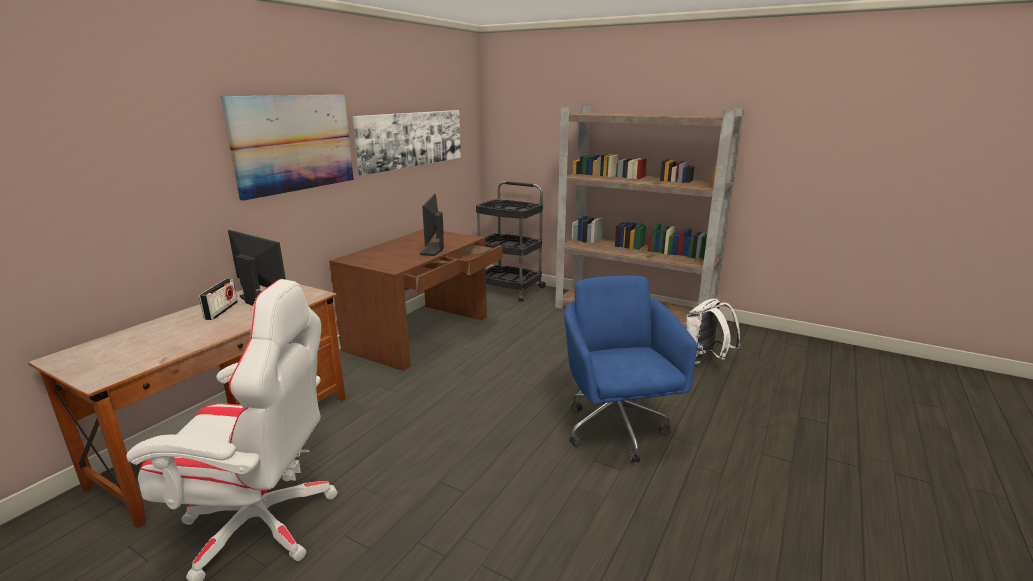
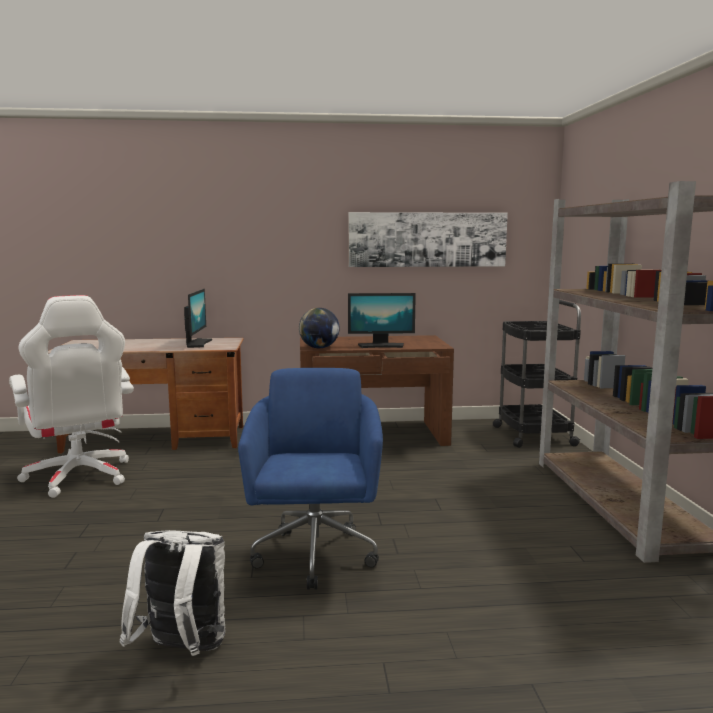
camera: 55 degrees right, 10 degrees down
radio [199,279,238,320] -> none
picture [221,95,354,201] -> none
monitor [420,193,444,256] -> monitor turned 150 degrees counterclockwise [348,293,416,348]
blue office chair [564,276,697,463] -> blue office chair turned 45 degrees counterclockwise [238,368,383,590]
white backpack [686,299,740,364] -> white backpack moved to [119,530,226,656]
none -> globe [299,308,340,348]

